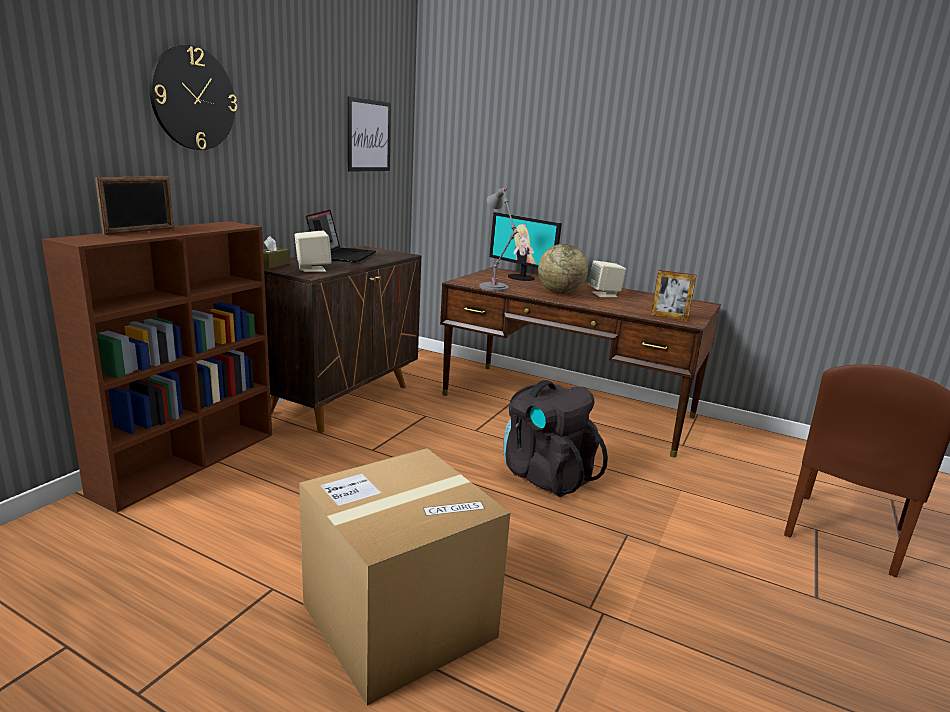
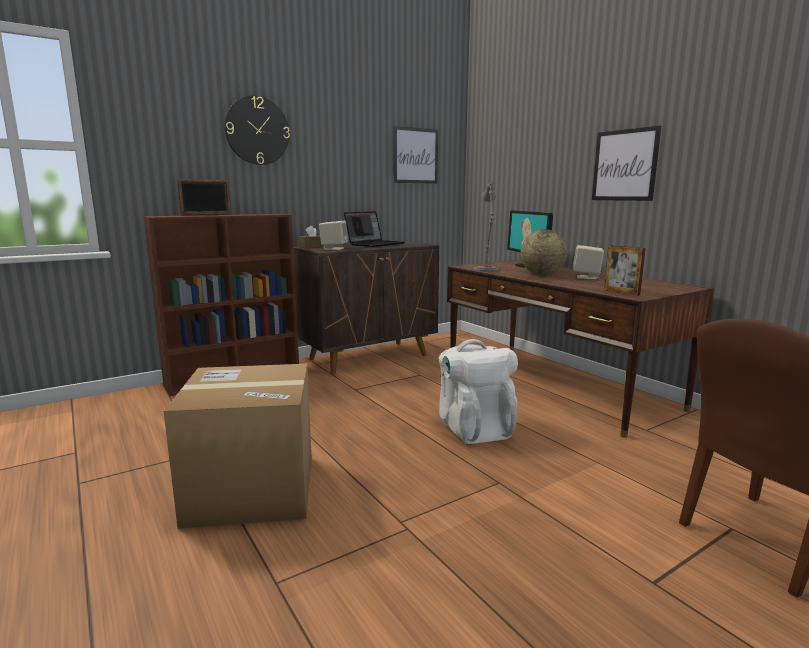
camera: 30 degrees right, 5 degrees down
black backpack [503,380,608,497] -> white backpack [439,339,518,444]
none -> picture [592,126,661,201]

